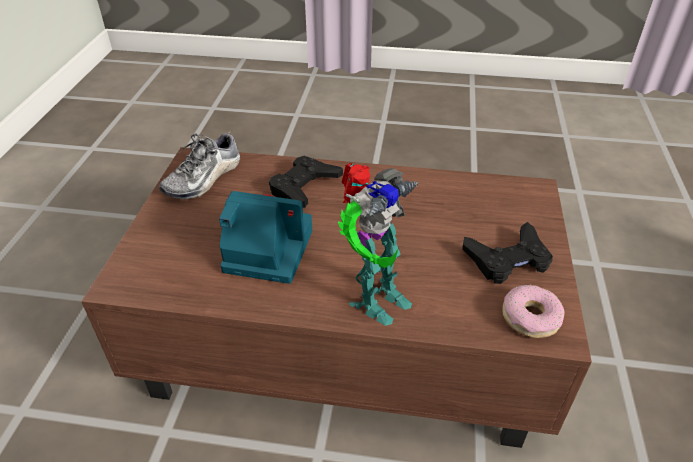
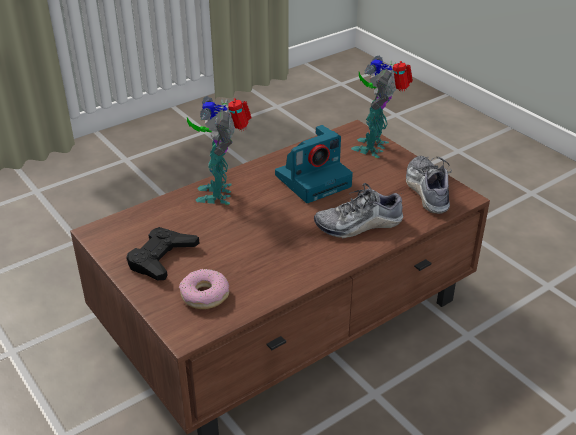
camera: 135 degrees right, 5 degrees down
black game controller [269,156,343,208] -> shoe [314,183,403,239]
donut [502,285,565,338] -> donut moved to [179,269,229,309]
none -> toy robot [351,55,413,158]

